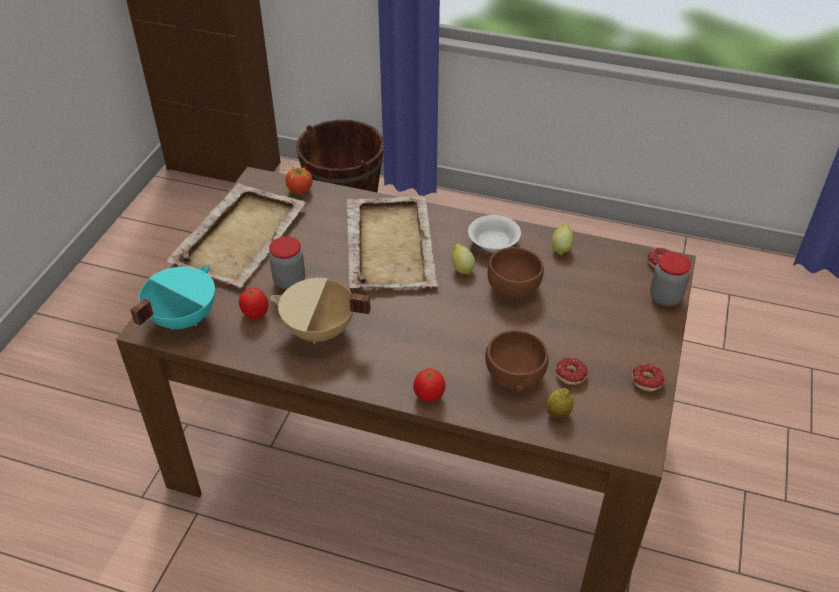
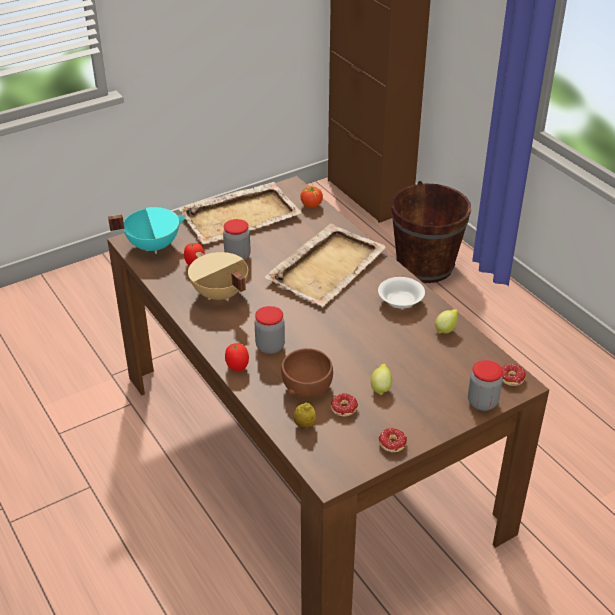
camera: 40 degrees right, 5 degrees down
lemon [452,243,475,274] -> lemon moved to [371,364,392,395]
brown bowl [487,247,544,299] -> none
none -> jar [255,306,285,354]

